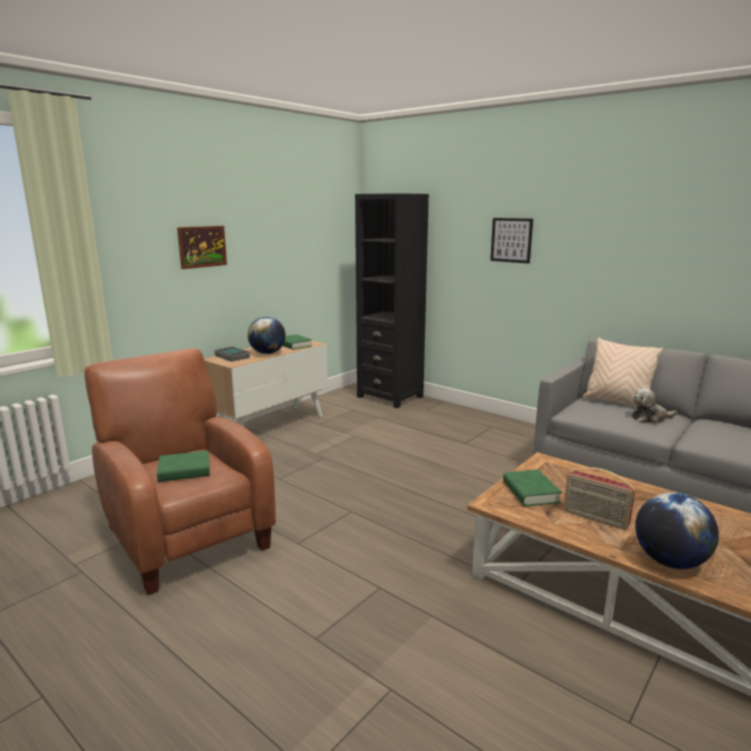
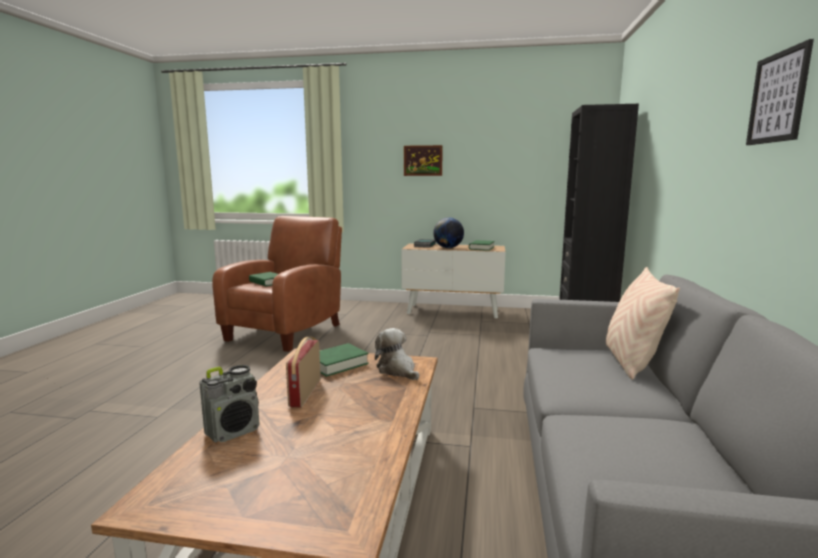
camera: 60 degrees right, 5 degrees down
picture [490,218,533,264] -> picture moved to [746,39,814,145]
plush toy [632,388,677,423] -> plush toy moved to [375,328,419,380]
globe [635,492,719,569] -> radio [199,365,260,443]

